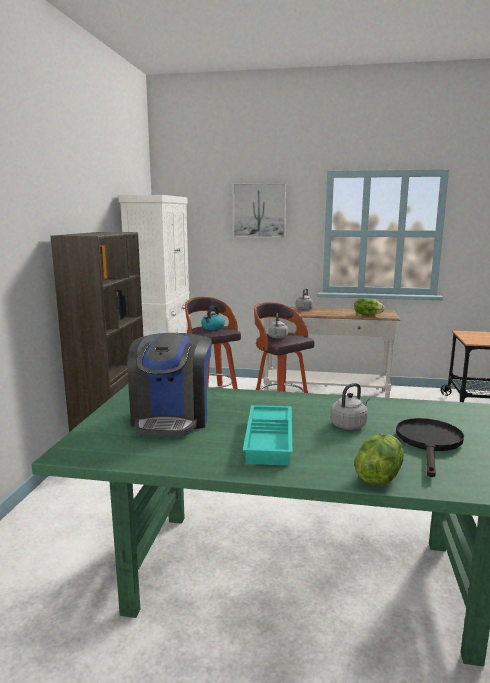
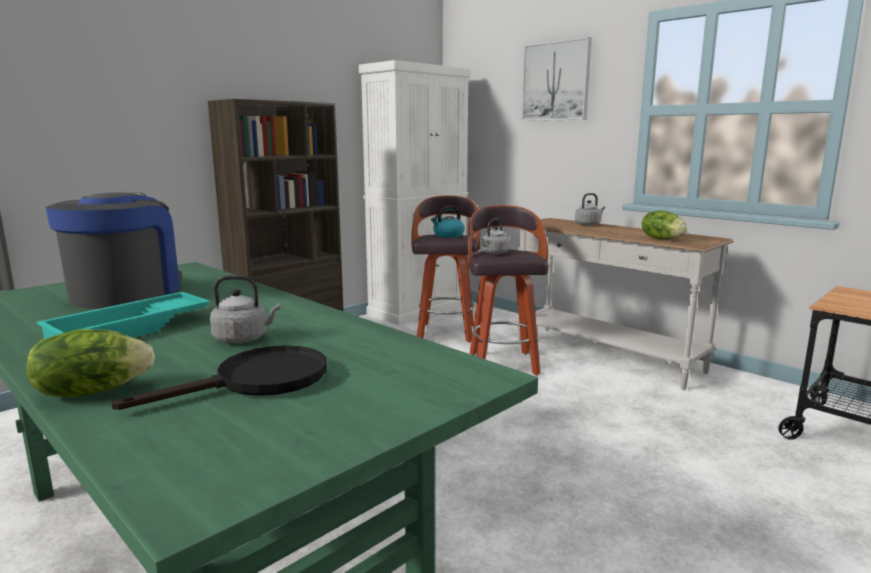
camera: 35 degrees right, 0 degrees up
coffee machine [127,333,212,436] -> coffee machine turned 150 degrees clockwise [45,192,182,309]

